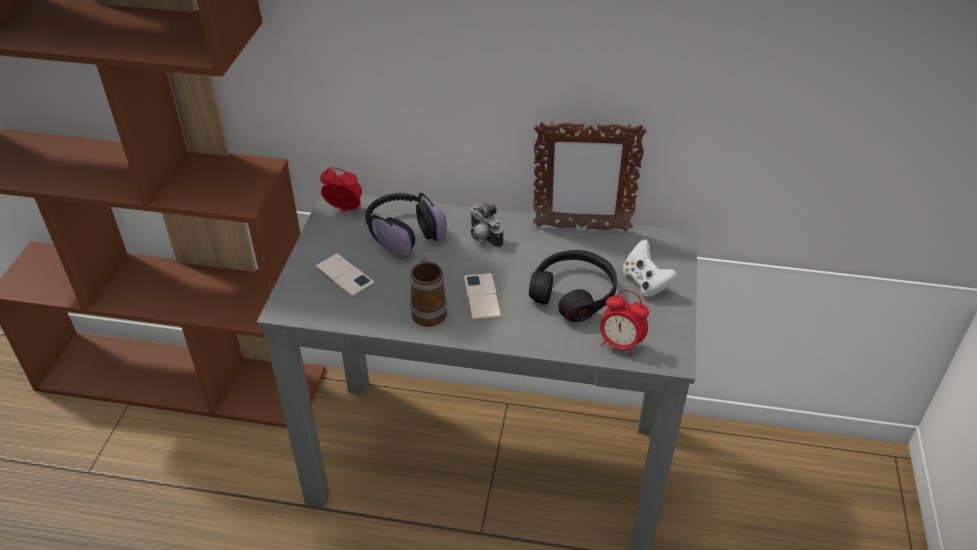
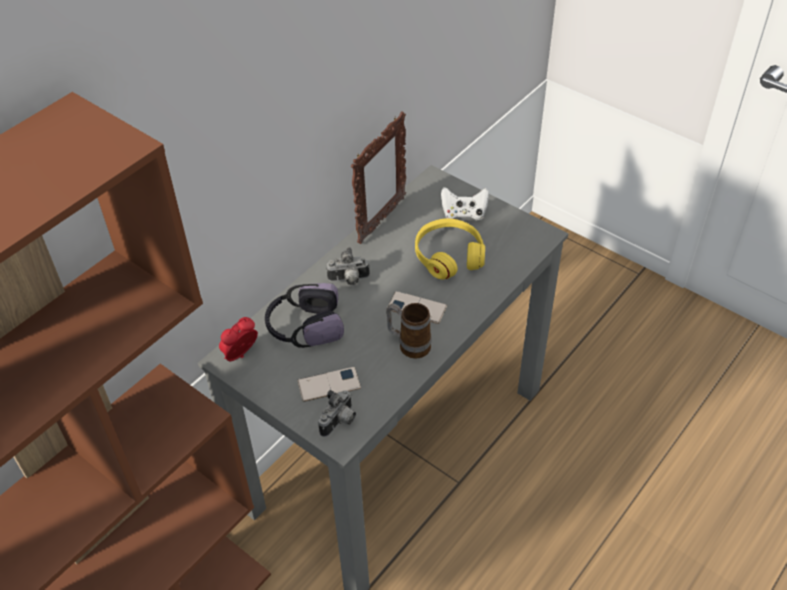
camera: 60 degrees left, 5 degrees up
black headphones [529,250,617,322] -> yellow headphones [415,218,485,280]
alarm clock [600,290,649,357] -> none
none -> camera [318,390,356,437]

